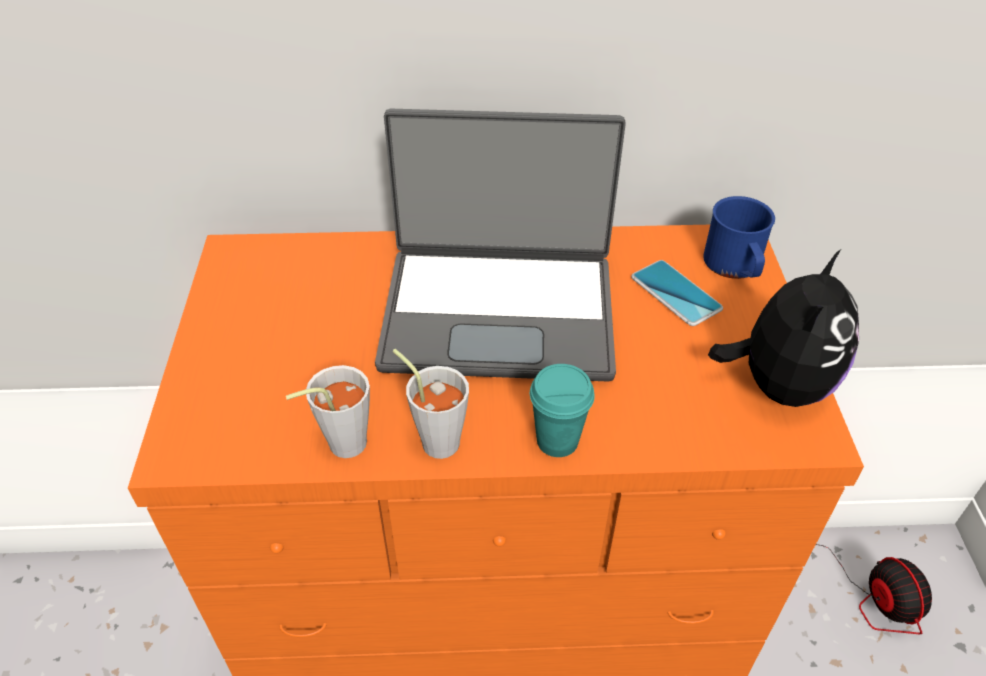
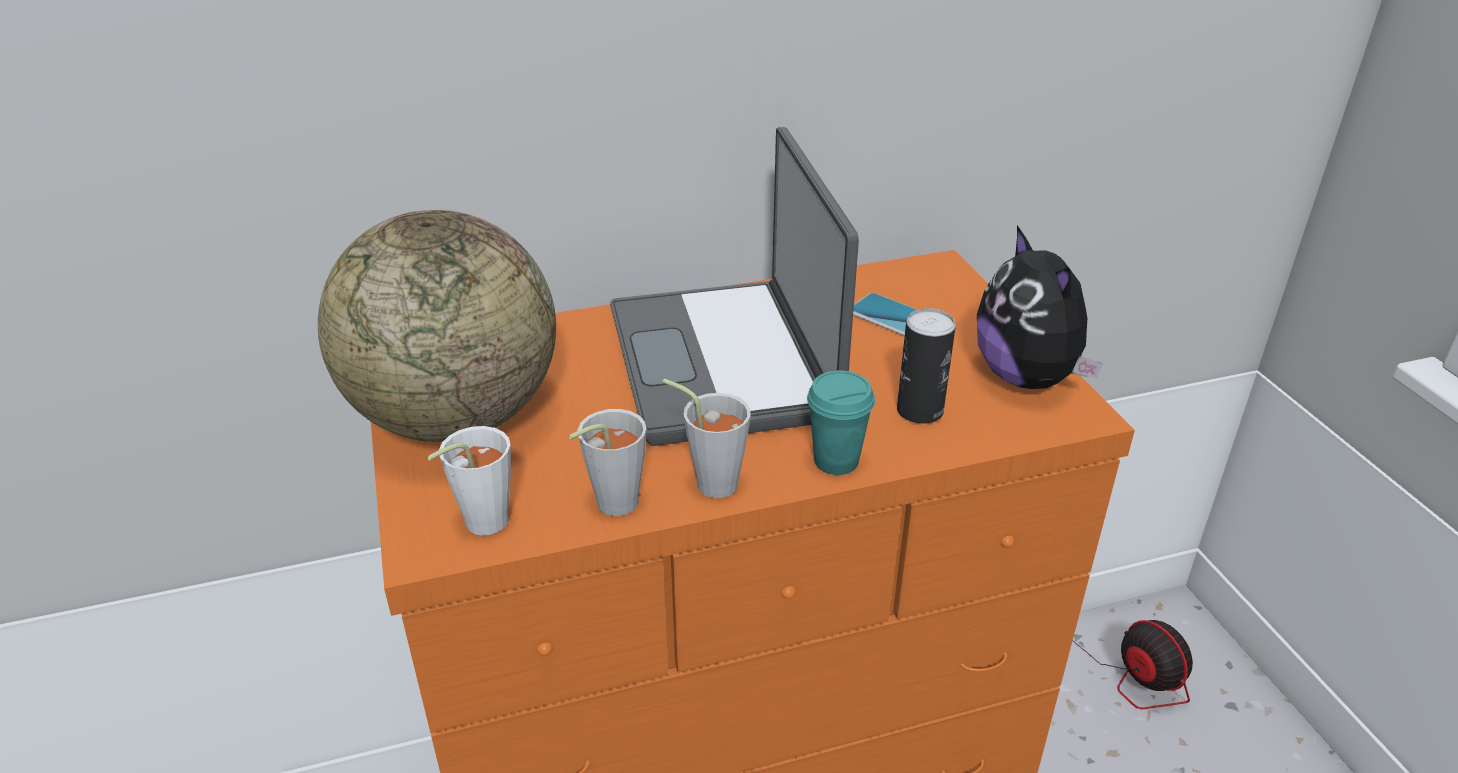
camera: 15 degrees left, 10 degrees down
laptop [375,109,626,382] -> laptop turned 90 degrees clockwise [610,127,859,446]
blue mug [703,196,775,279] -> none
plush toy [708,249,859,407] -> plush toy turned 150 degrees clockwise [977,225,1103,389]
none -> globe [318,210,556,442]
none -> white cup [427,426,511,535]
none -> can [897,308,956,424]

